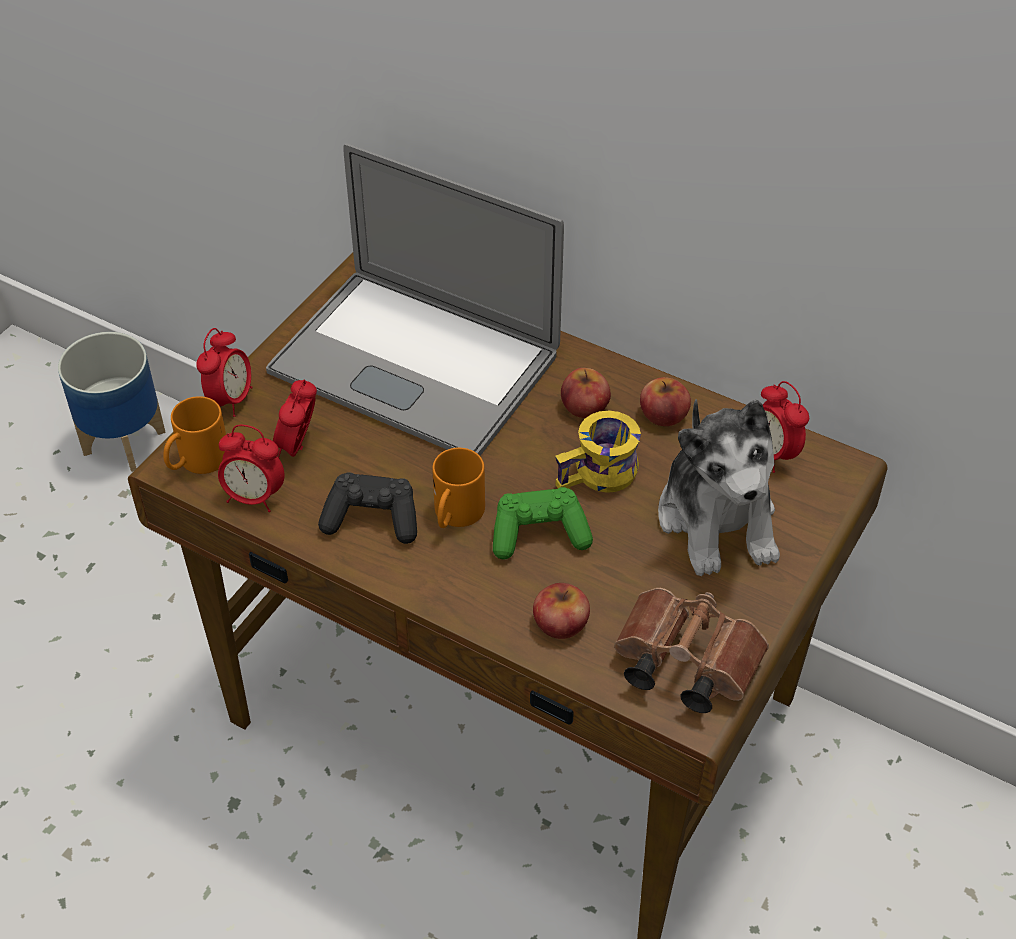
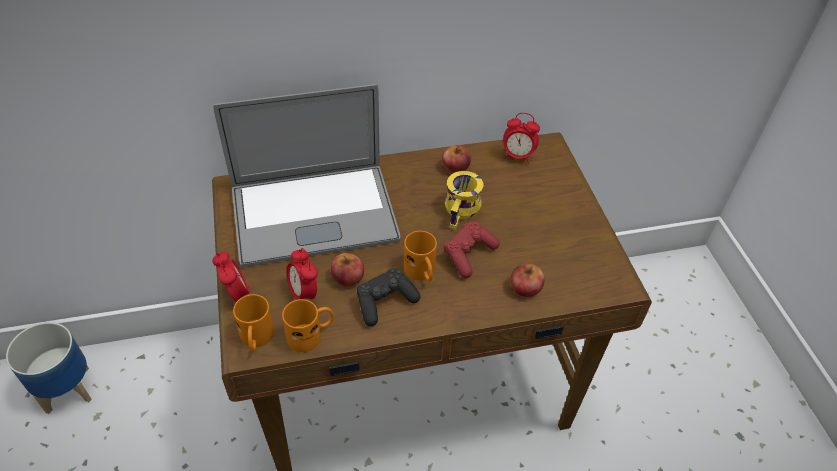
camera: 45 degrees left, 0 degrees up
alarm clock [218,425,285,512] -> orange mug [282,299,334,352]
green game controller [493,487,593,559] -> red game controller [444,222,500,278]
apple [561,368,611,418] -> apple moved to [331,253,364,286]
brown binoculars [614,588,769,713] -> none
plush toy [658,399,780,577] -> none

